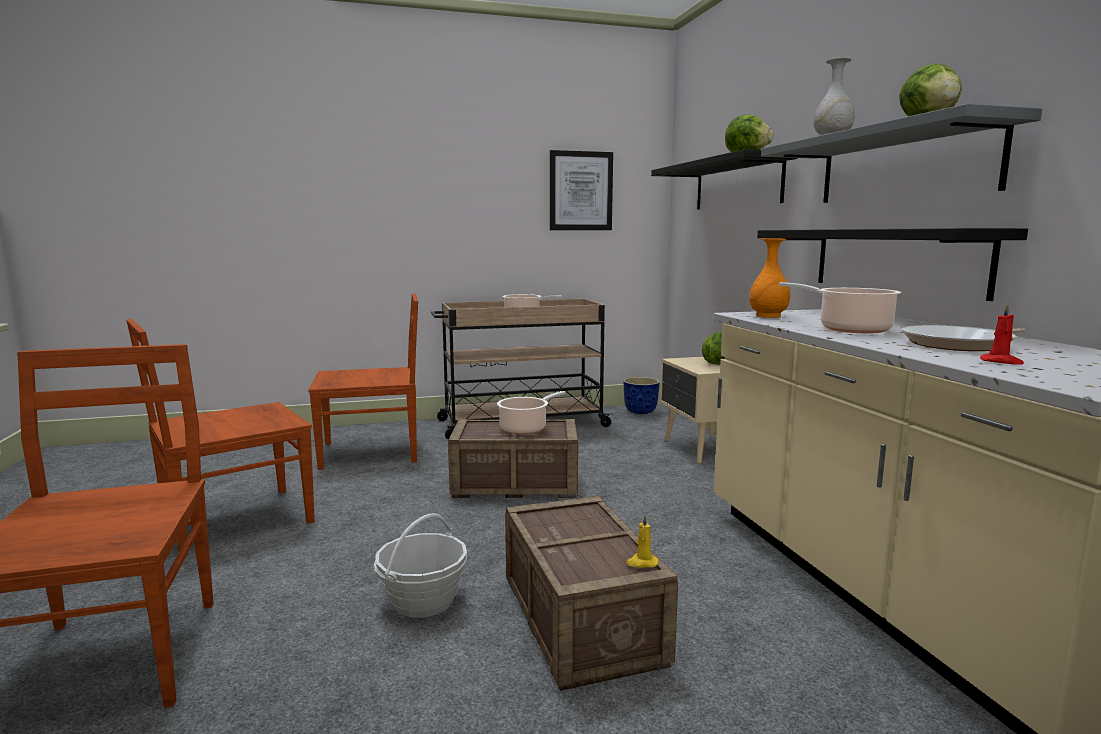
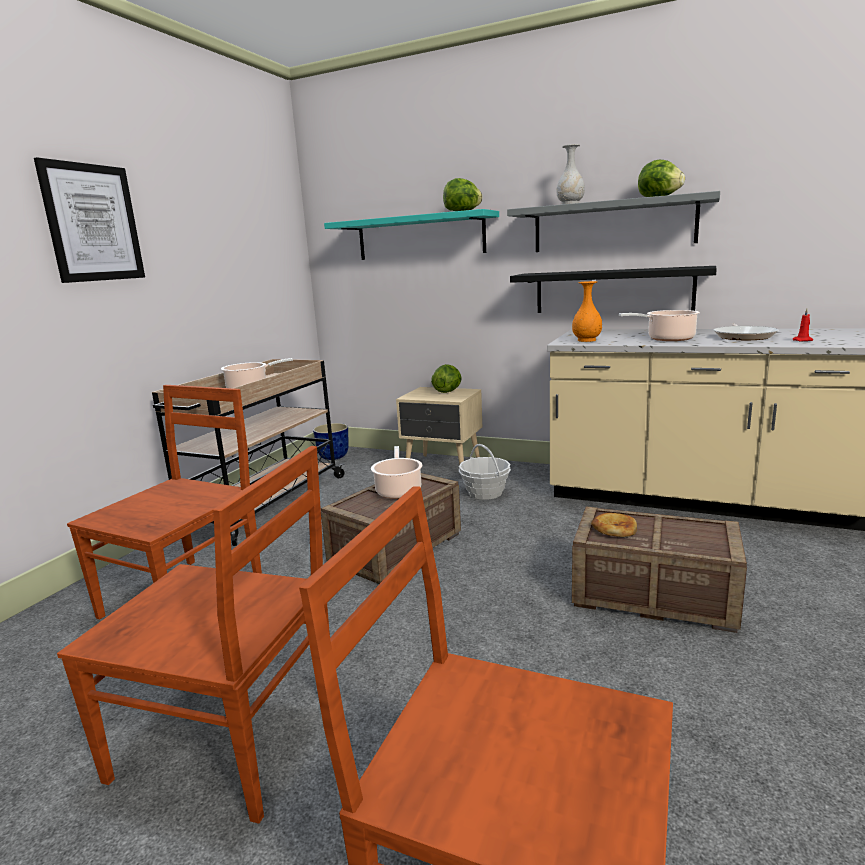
camera: 50 degrees left, 5 degrees up
brown chair [126,319,315,555] -> brown chair turned 75 degrees counterclockwise [57,446,330,824]
basket [374,513,467,618] -> basket moved to [459,444,511,500]
picture [550,150,613,230] -> picture moved to [34,157,145,283]
yellow candle [626,515,658,568] -> none
black shelf [651,149,797,209] -> turquoise shelf [324,209,499,260]
none -> bread [591,513,637,537]

